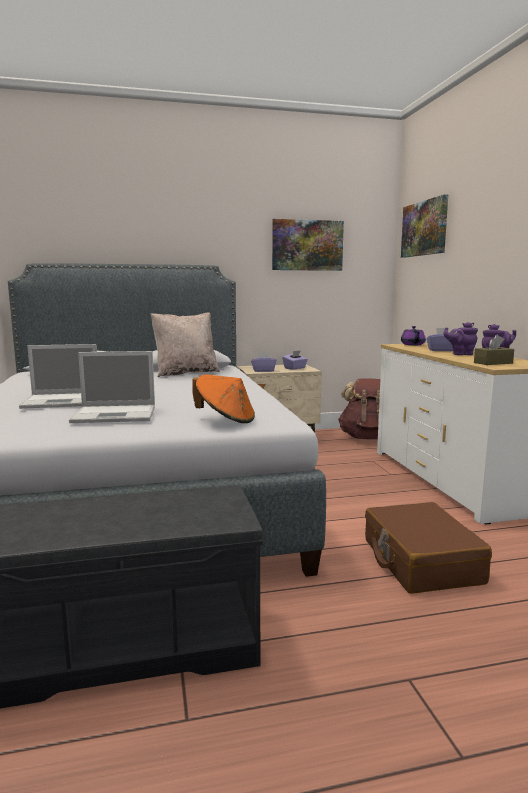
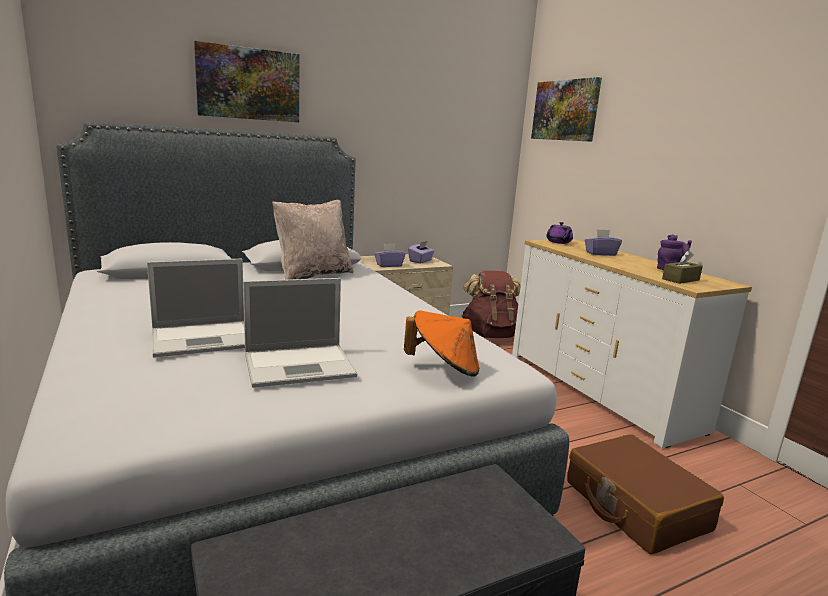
camera: 15 degrees left, 5 degrees up
picture [272,219,344,271] -> picture moved to [194,41,299,122]
purple teapot [444,322,478,355] -> none

